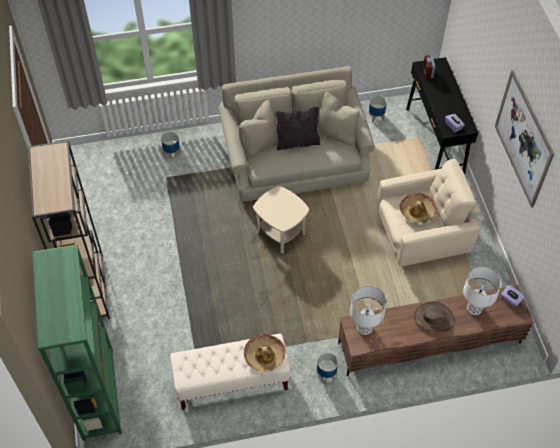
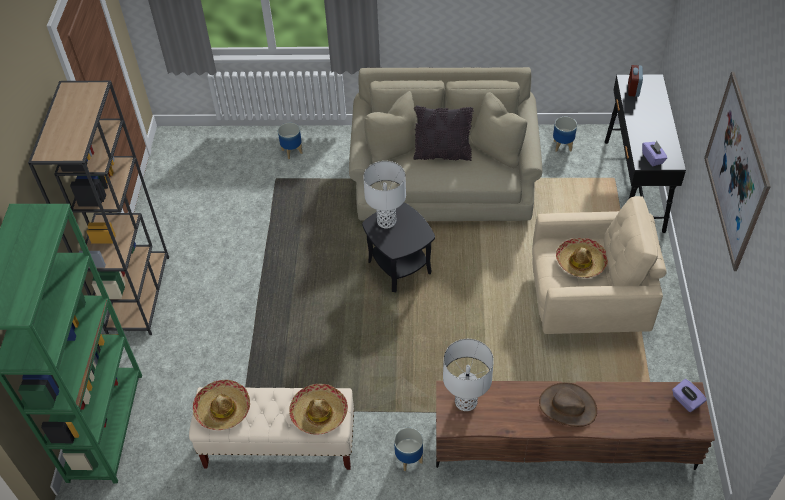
camera: 15 degrees right, 5 degrees down
beige side table [253,186,309,253] -> black side table [362,203,435,292]
white table lamp [463,266,502,315] -> white table lamp moved to [363,161,406,228]
none -> hat [192,380,250,430]

